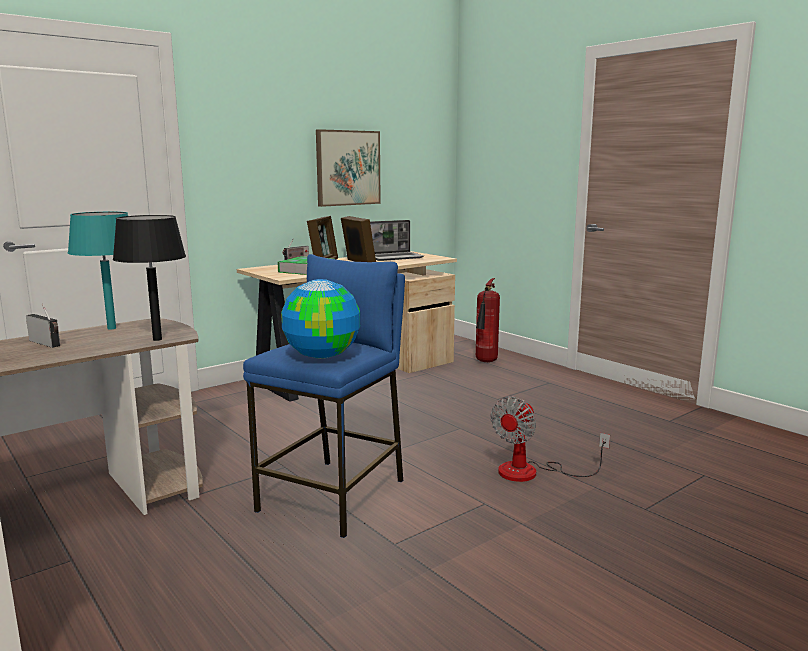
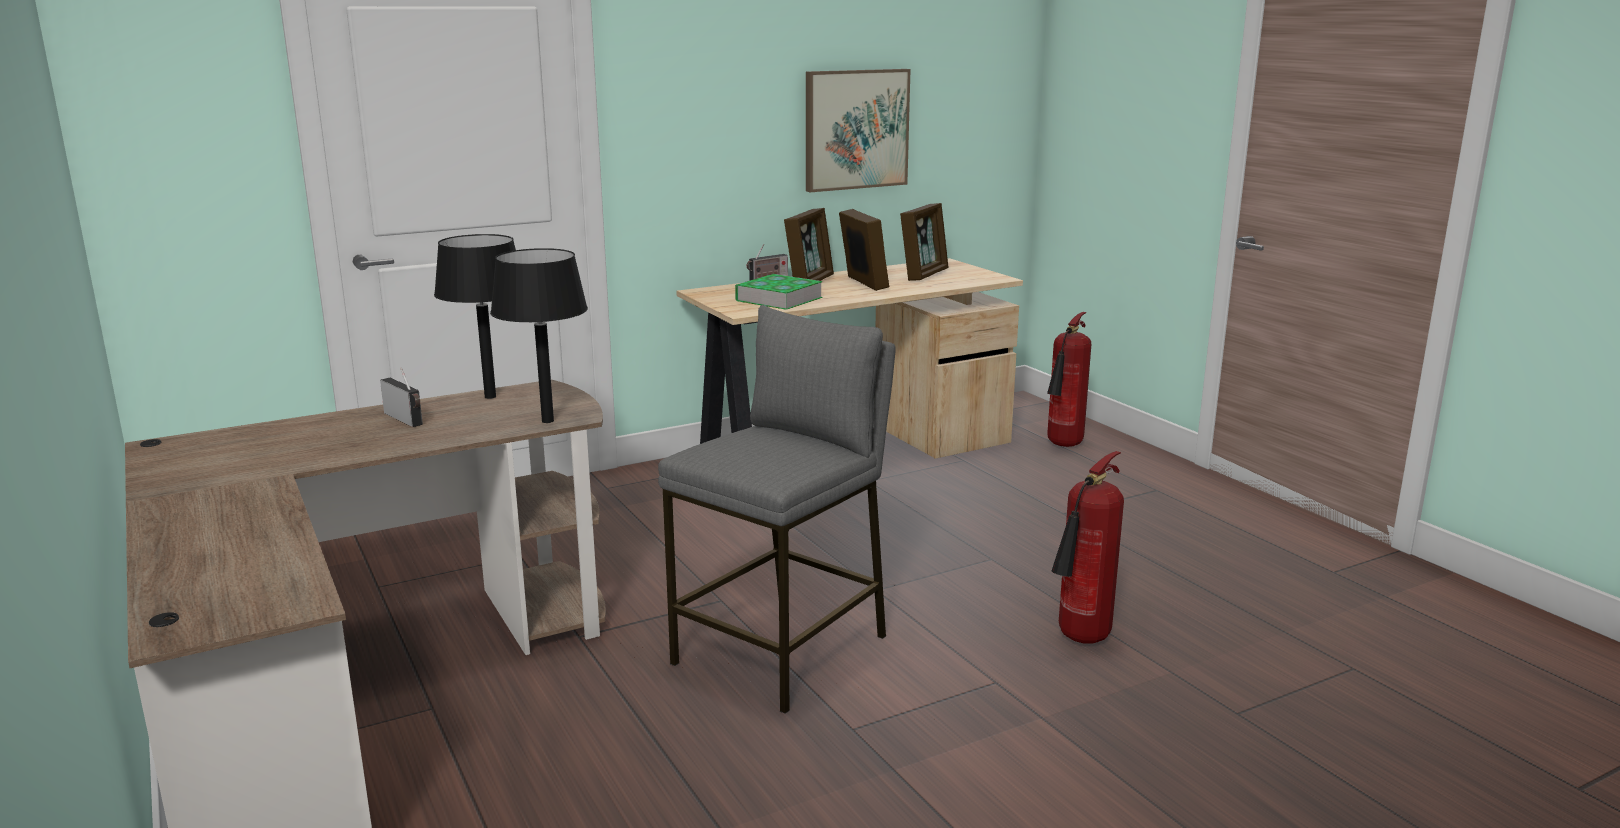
camera: 10 degrees right, 5 degrees up
turquoise table lamp [68,212,128,330] -> black table lamp [434,234,516,399]
blue stool [243,254,405,538] -> grey stool [658,305,896,714]
globe [281,279,360,359] -> none
laptop [370,220,424,261] -> picture frame [900,203,948,281]
fan [491,397,610,482] -> fire extinguisher [1052,451,1124,643]

